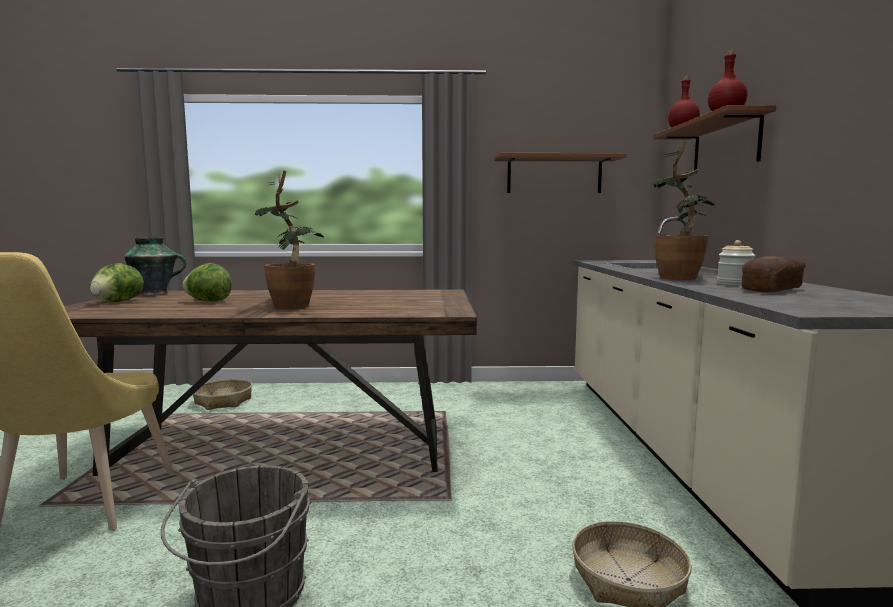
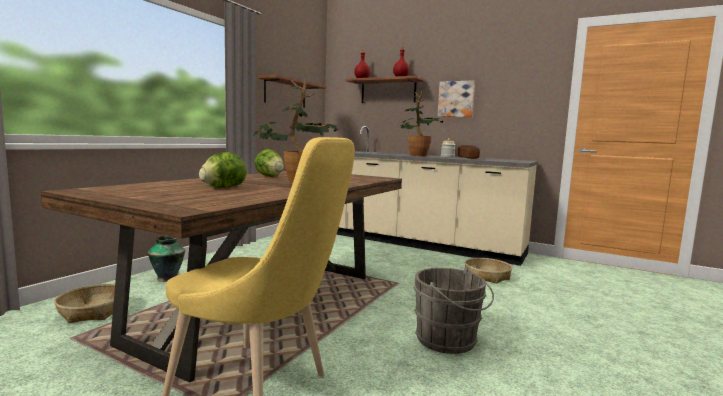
camera: 60 degrees left, 0 degrees up
lettuce [90,263,144,303] -> lettuce moved to [255,149,284,177]
vase [124,237,186,295] -> vase moved to [148,235,185,282]
none -> picture [437,80,475,117]

